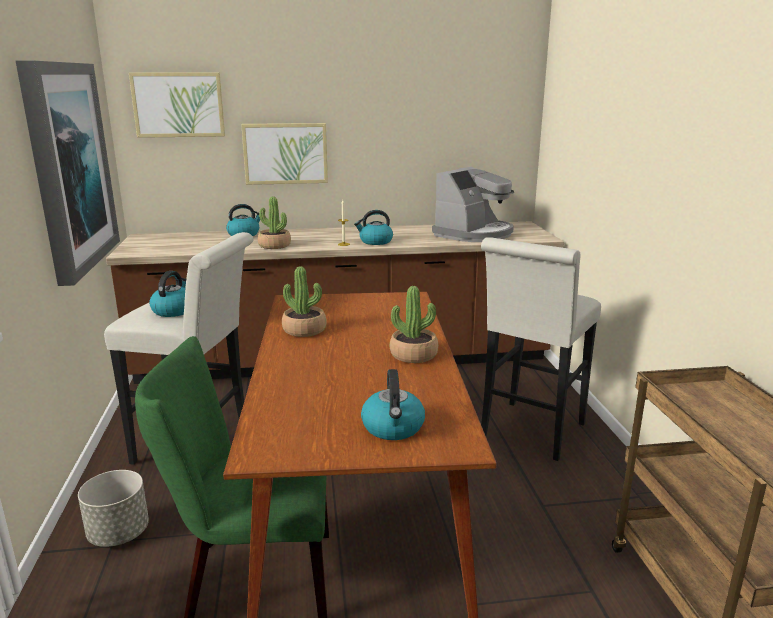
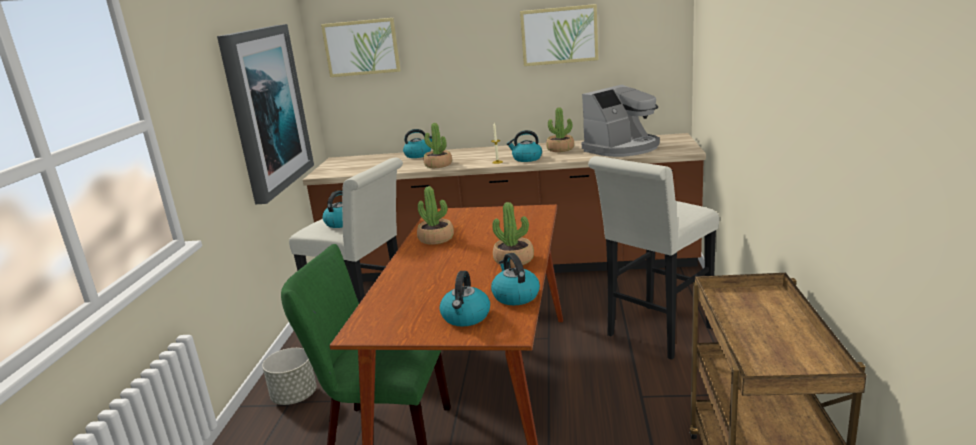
camera: 15 degrees right, 0 degrees up
picture [241,123,328,185] -> picture moved to [520,4,598,66]
none -> kettle [491,253,540,305]
none -> potted plant [546,107,574,152]

